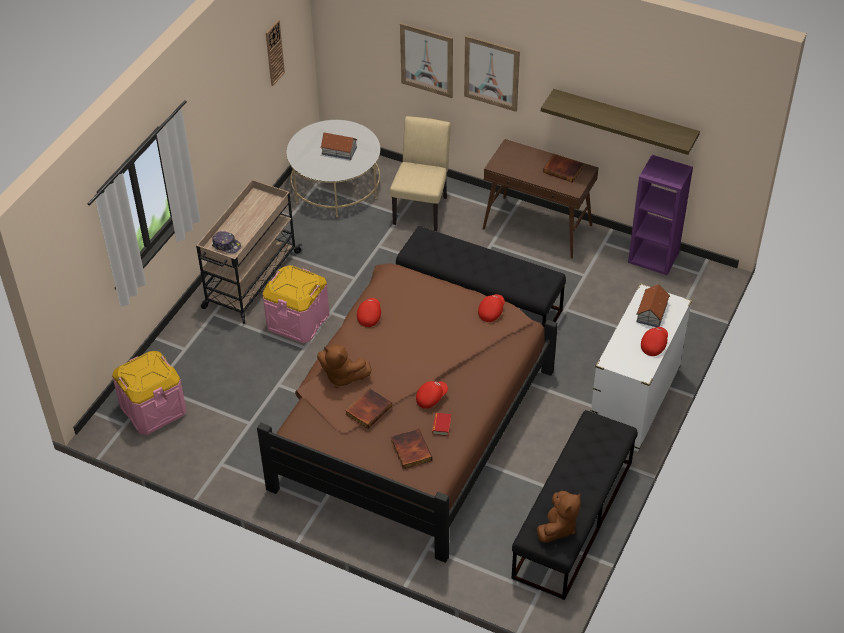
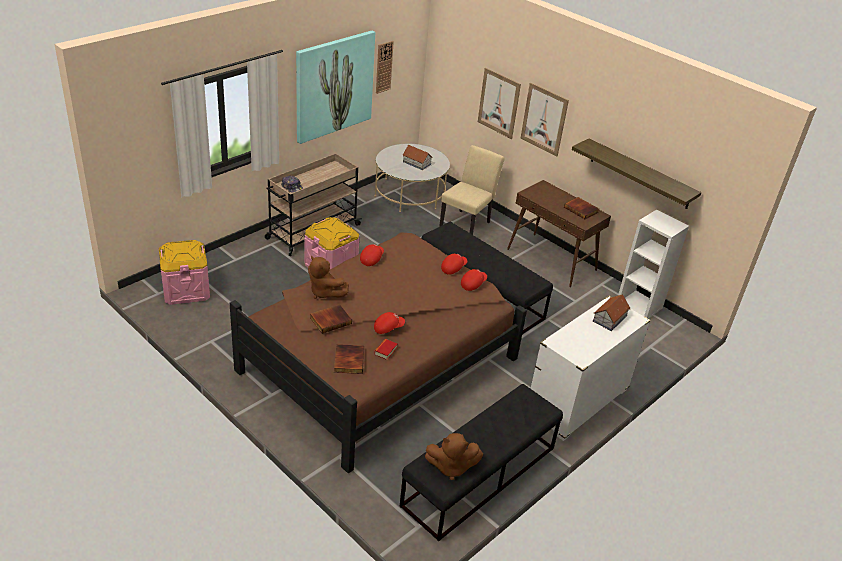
camera: 15 degrees right, 10 degrees down
brown plush toy [537,491,581,542] -> brown plush toy turned 45 degrees clockwise [425,433,483,480]
purple bookcase [628,155,693,275] -> white bookcase [618,210,689,319]
red cap [641,327,668,356] -> red cap moved to [441,254,467,274]
none -> picture [296,31,375,144]

